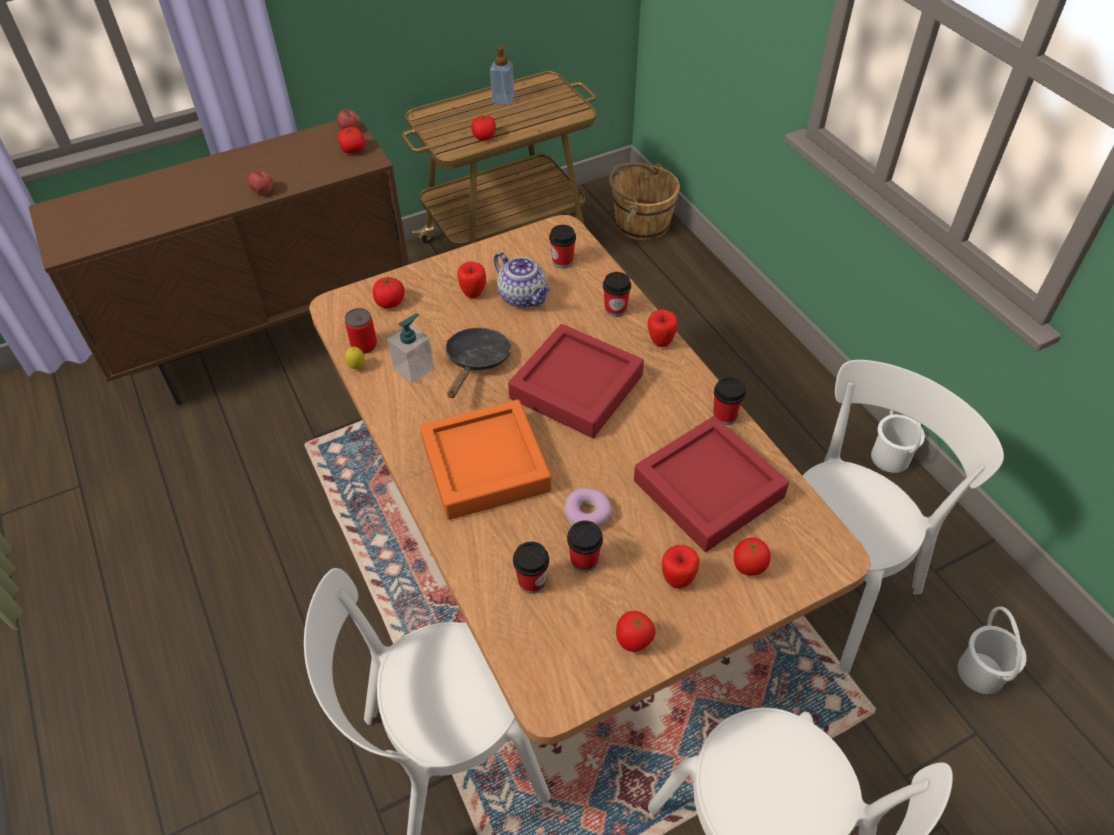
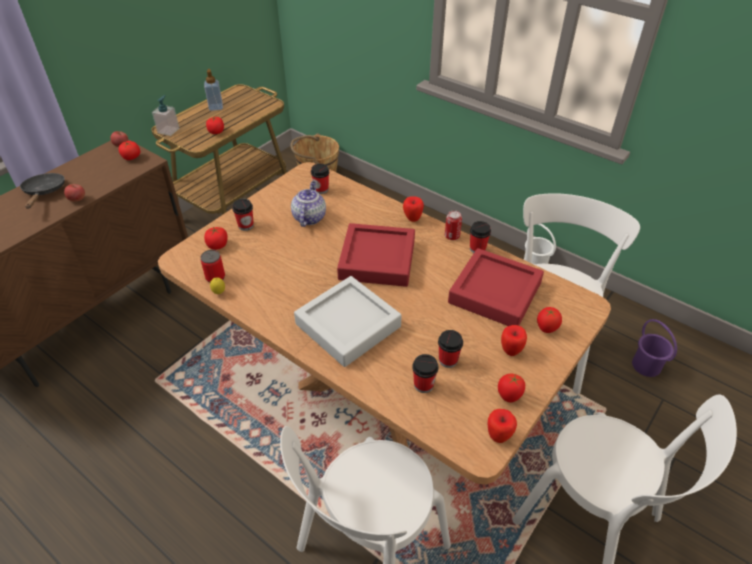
camera: 25 degrees left, 5 degrees down
soap dispenser [387,314,434,384] -> soap dispenser moved to [152,95,179,136]
orange tray [420,400,551,520] -> grey tray [294,276,402,367]
black frying pan [446,328,511,398] -> black frying pan moved to [20,173,65,209]
apple [458,261,486,298] -> apple moved to [488,409,517,443]
teapot [494,252,550,308] -> teapot turned 105 degrees counterclockwise [291,181,326,227]
donut [564,488,612,527] -> none
cup [603,272,631,317] -> cup moved to [232,199,254,231]
white bucket [957,607,1026,694] -> purple bucket [632,319,677,377]
none -> can [445,210,462,240]

